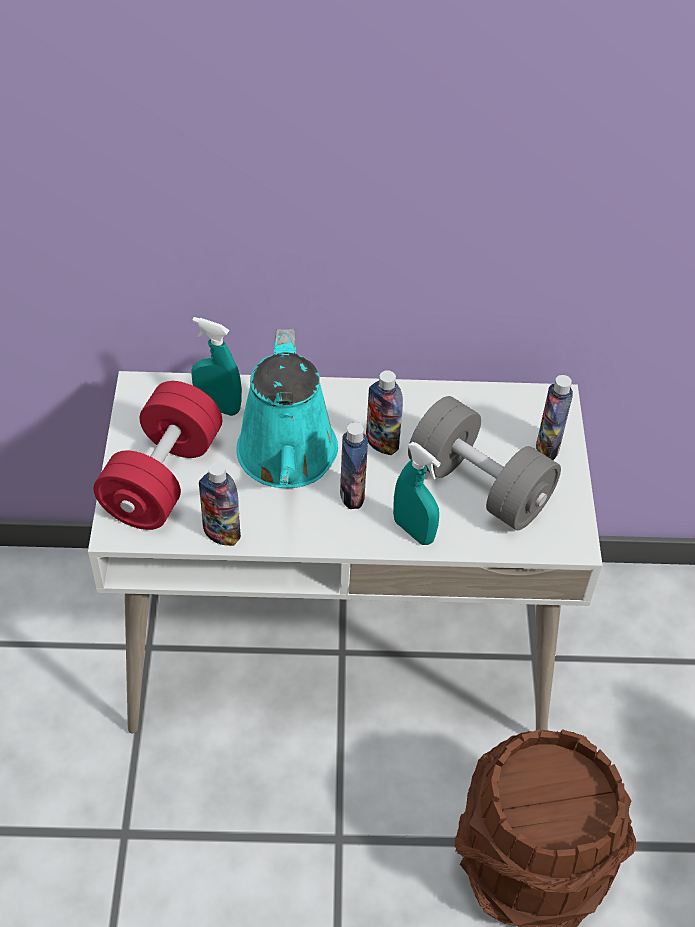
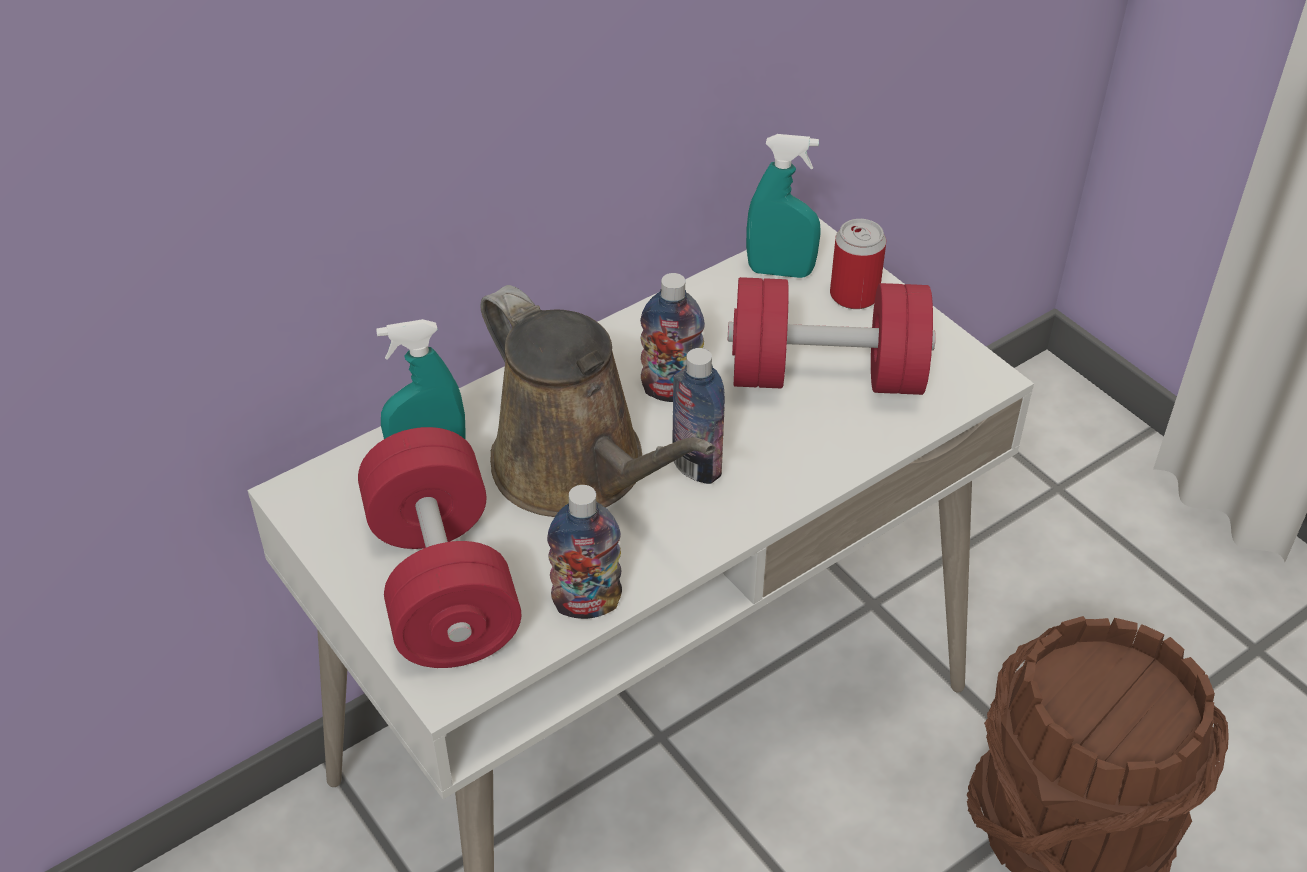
camera: 35 degrees left, 5 degrees down
turquoise watering can [236,329,338,488] -> brown watering can [481,285,716,517]
turquoise spray bottle [393,442,441,545] -> turquoise spray bottle moved to [746,134,821,278]
grey dumbbell [408,396,561,530] -> red dumbbell [728,277,936,395]
bottle [536,375,573,460] -> can [830,219,886,309]

